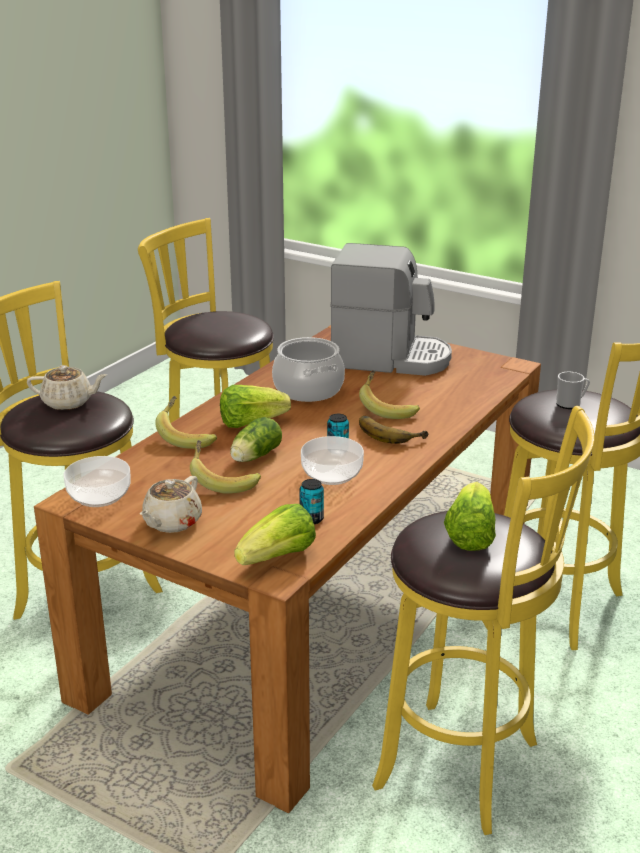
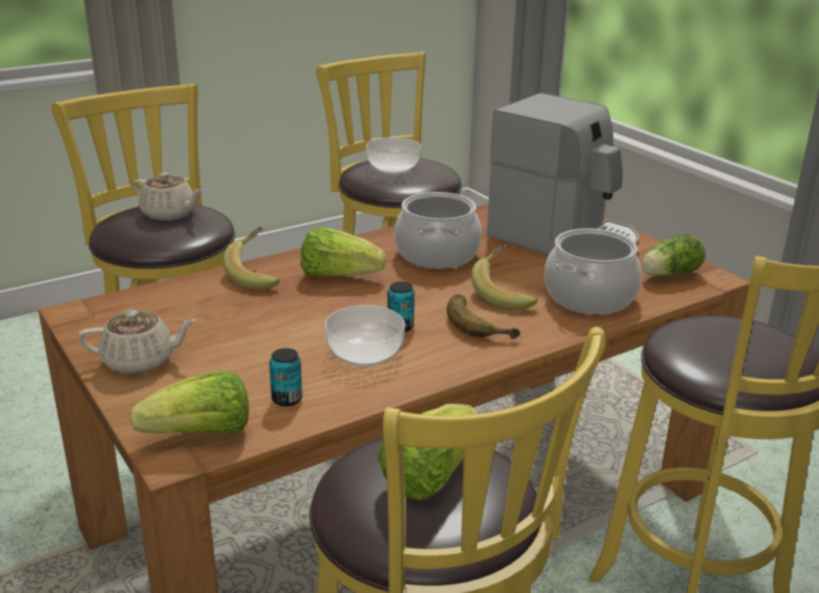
camera: 25 degrees right, 0 degrees up
bowl [64,456,131,507] -> bowl moved to [366,137,421,174]
beige teapot [140,476,202,533] -> beige teapot turned 150 degrees counterclockwise [78,310,196,374]
banana [190,440,261,494] -> none
lettuce [230,417,282,462] -> lettuce moved to [641,234,705,277]
mug [556,372,590,409] -> none
none -> cooking pot [544,228,641,314]

